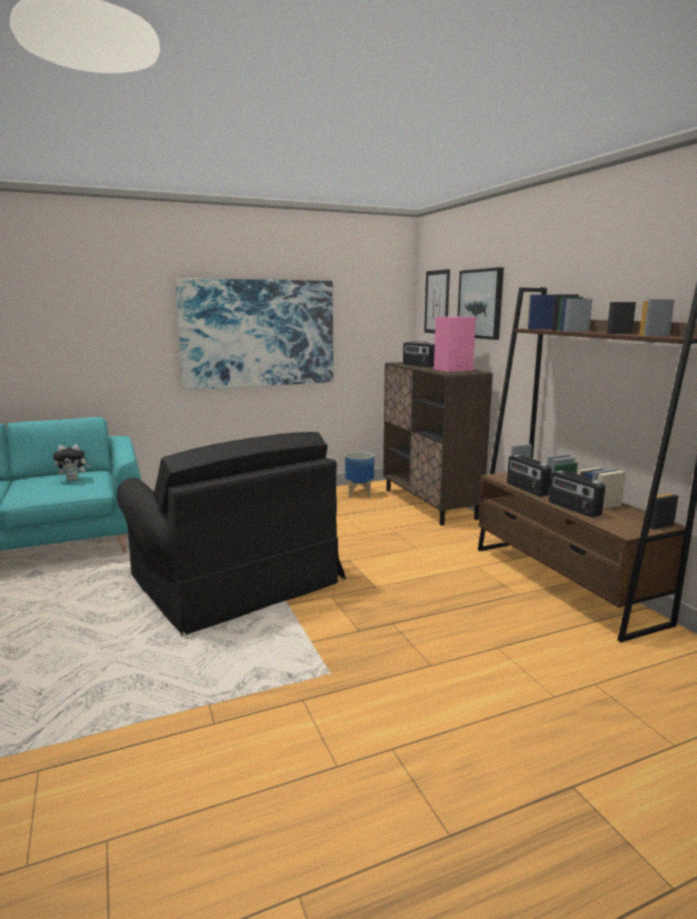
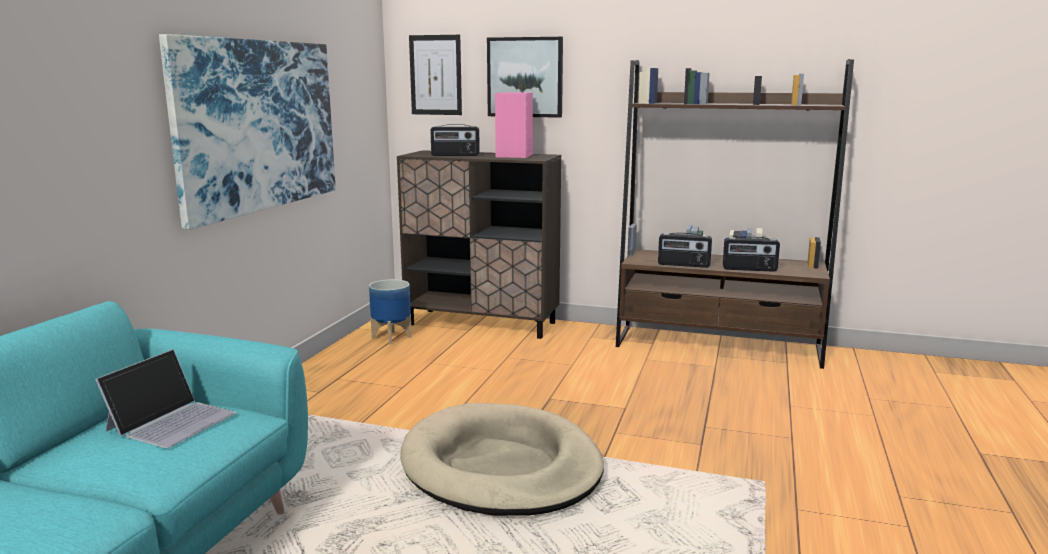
camera: 50 degrees left, 0 degrees up
plush toy [53,445,91,481] -> laptop [95,349,237,448]
black armchair [117,432,346,635] -> beige dog bed [400,403,604,516]

